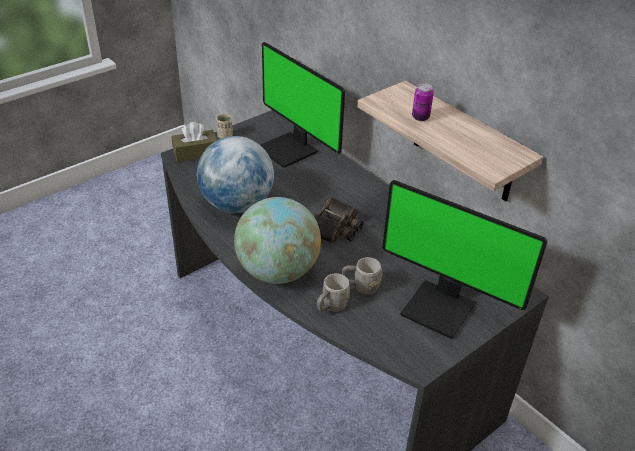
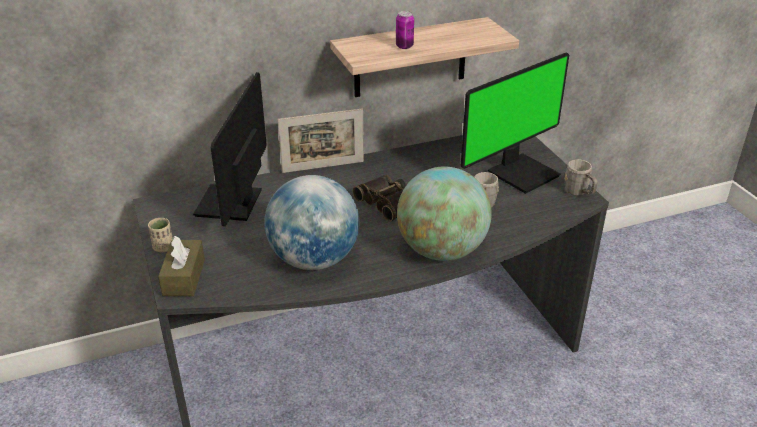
camera: 70 degrees left, 5 degrees down
monitor [260,42,345,168] -> monitor turned 120 degrees clockwise [193,72,267,226]
grey mug [317,273,350,312] -> grey mug moved to [565,159,597,196]
none -> picture frame [278,108,364,173]

